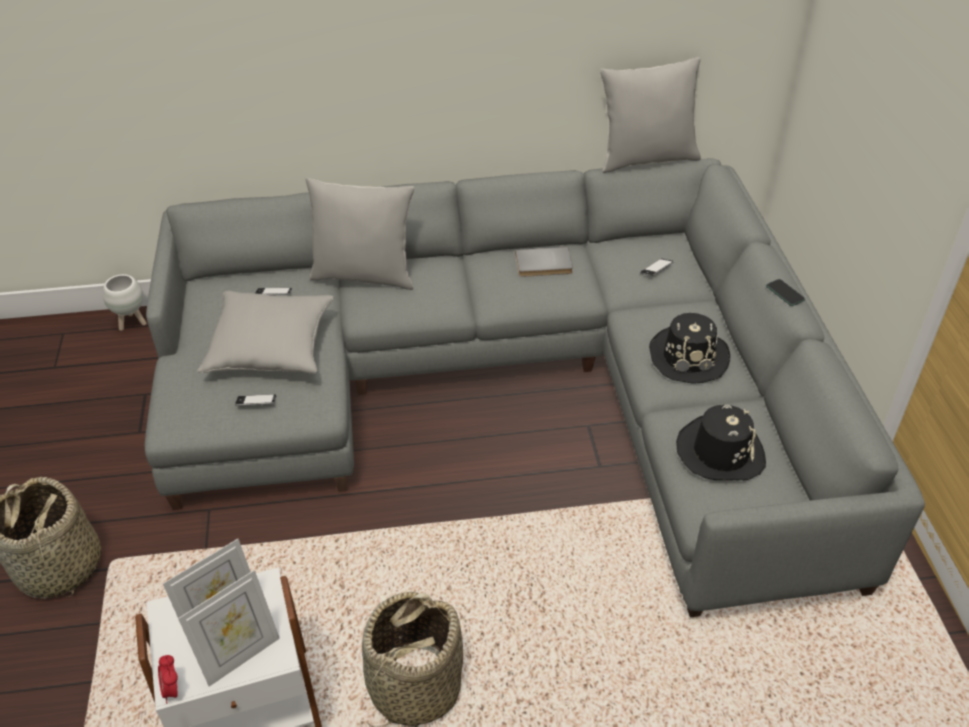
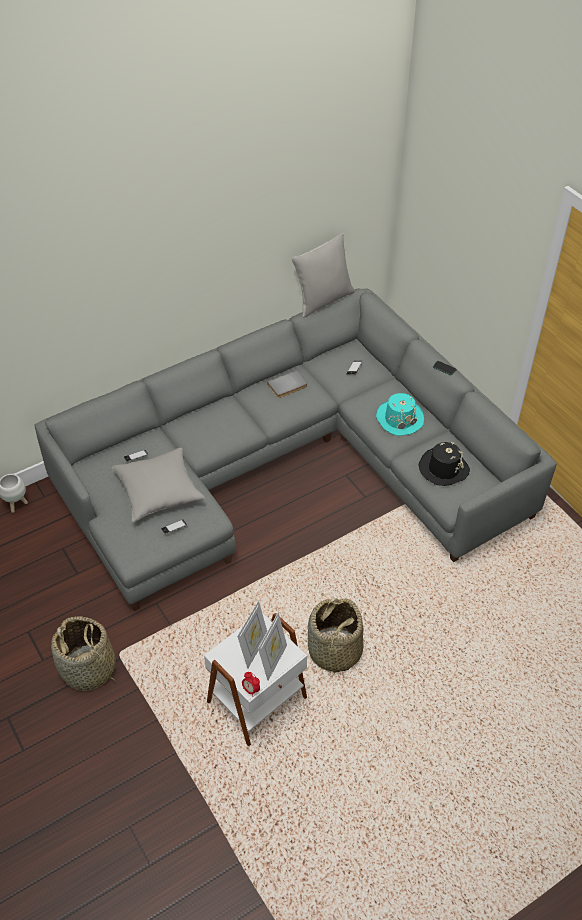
camera: 25 degrees left, 5 degrees up
grey pillow [305,178,414,290] -> none
black hat [649,313,730,384] -> turquoise hat [376,393,424,436]

